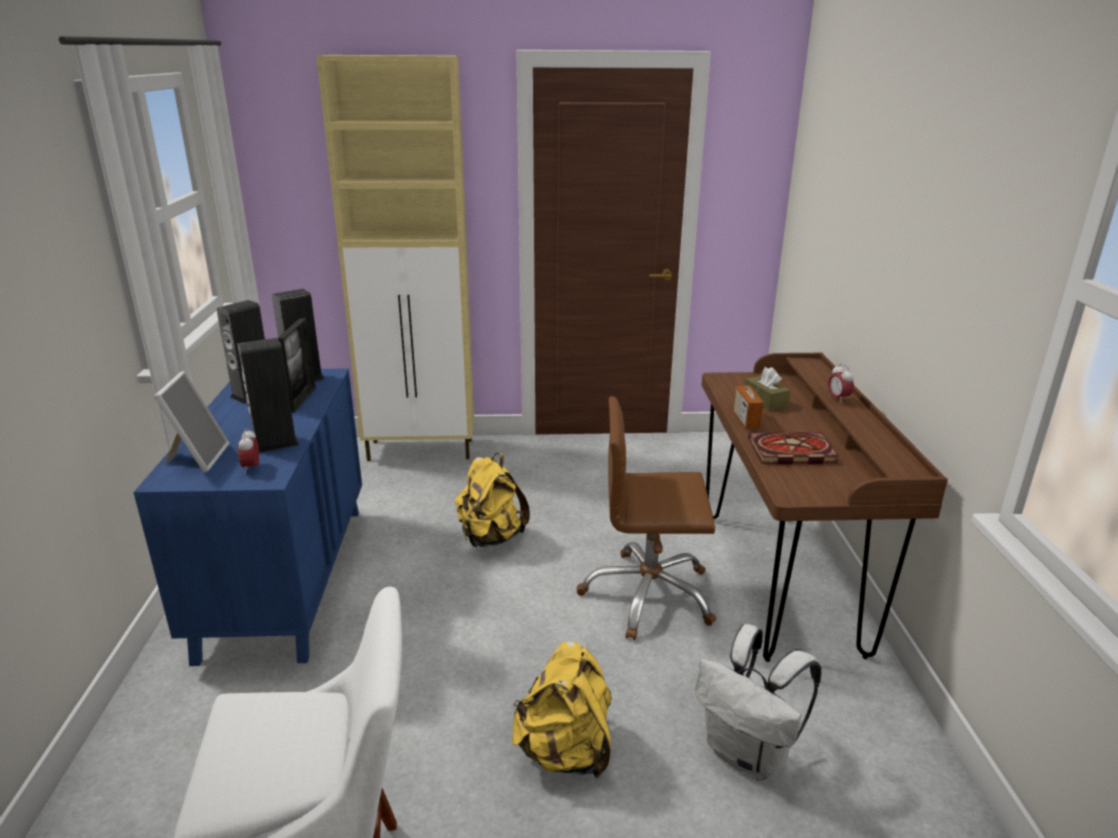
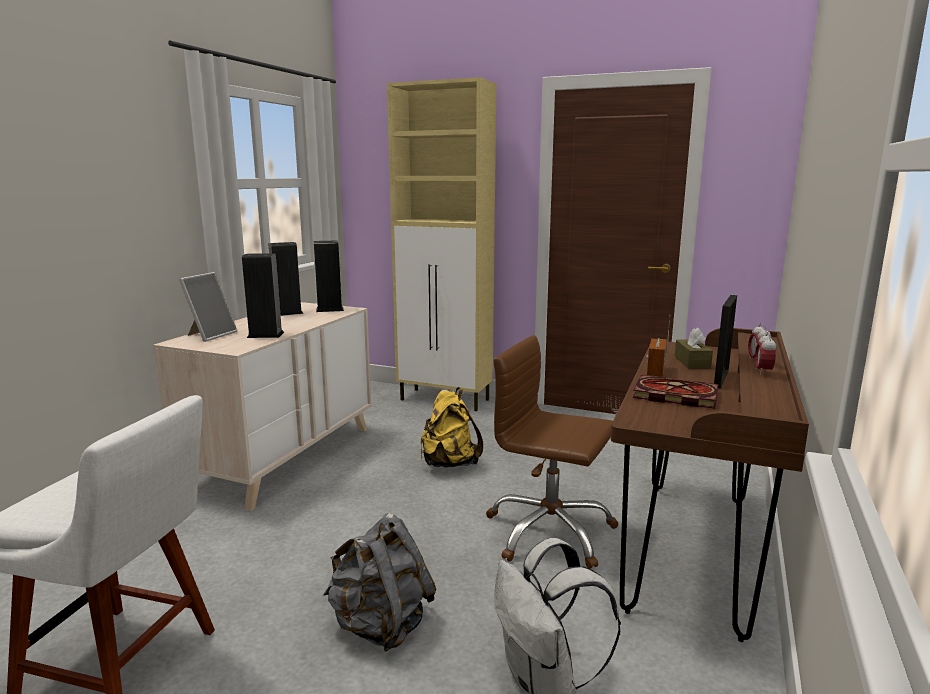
camera: 25 degrees right, 10 degrees down
blue dresser [133,368,362,666] -> beige dresser [153,302,371,511]
alarm clock [238,428,259,474] -> alarm clock moved to [755,332,776,375]
picture frame [278,318,316,413] -> picture frame moved to [714,295,737,389]
yellow backpack [512,641,612,778] -> grey backpack [323,513,436,651]

